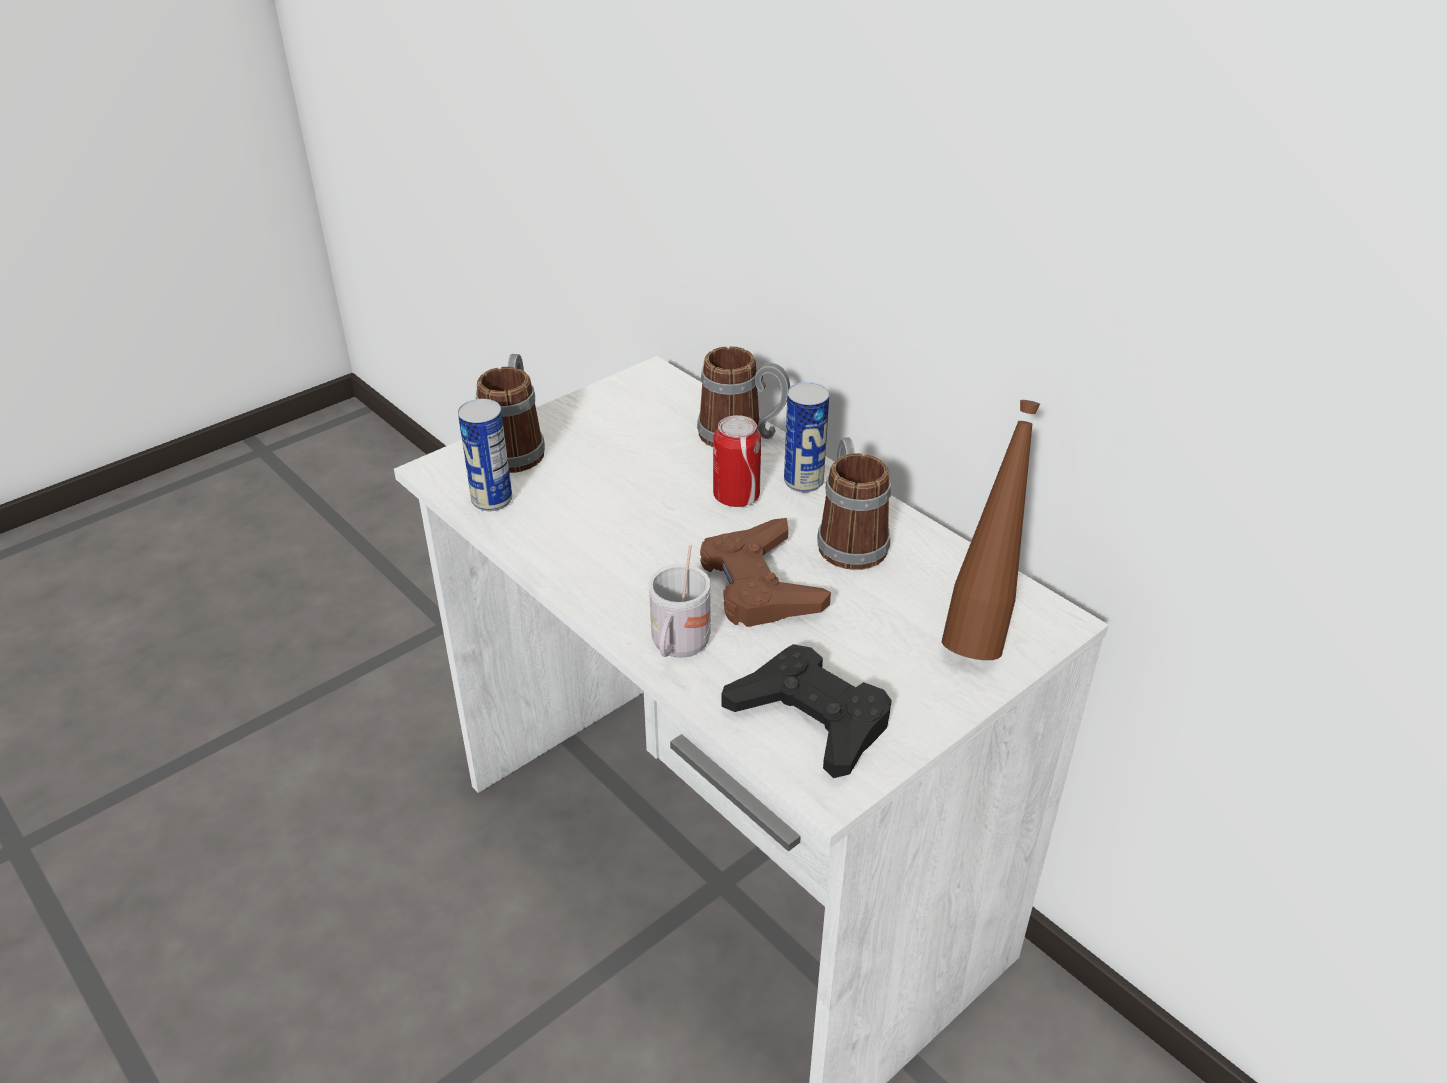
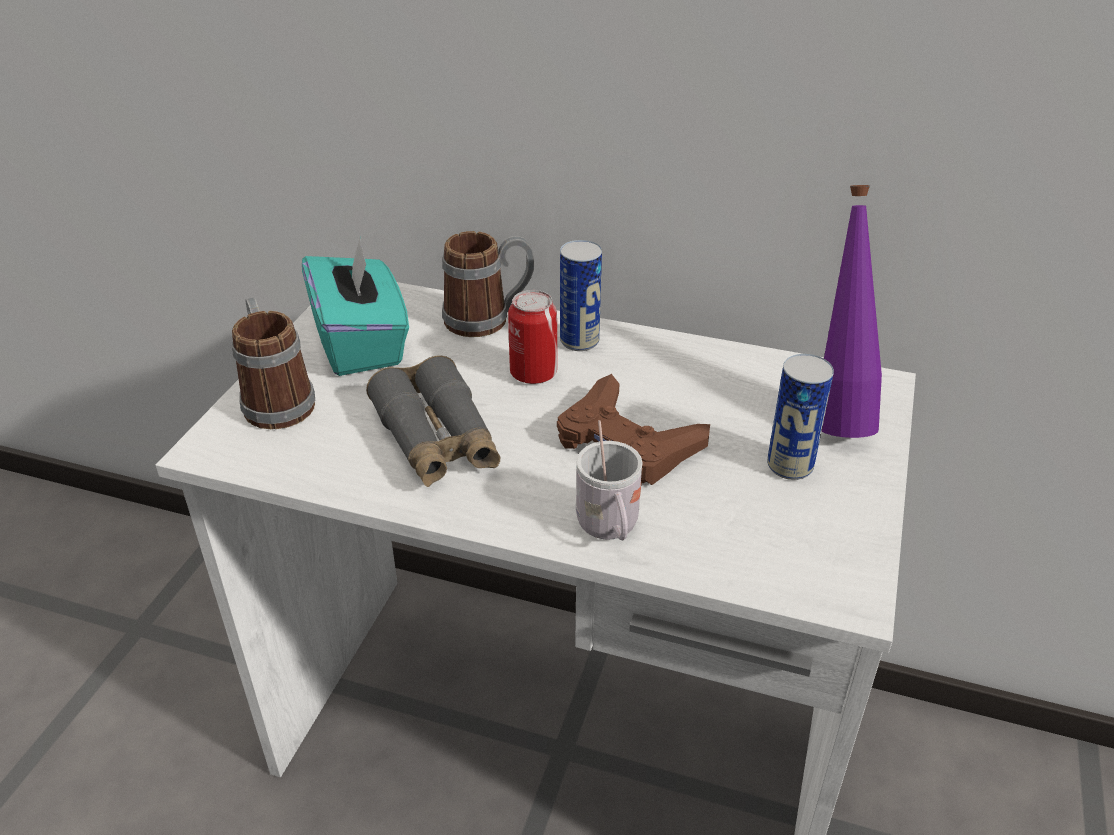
camera: 30 degrees left, 0 degrees up
can [458,399,512,511] -> can moved to [767,354,834,480]
black game controller [721,644,892,778] -> none
mug [817,437,891,570] -> none
brown bottle [942,400,1040,660] -> purple bottle [822,185,882,438]
none -> turquoise tissue box [302,238,409,376]
none -> grey binoculars [366,355,500,487]

